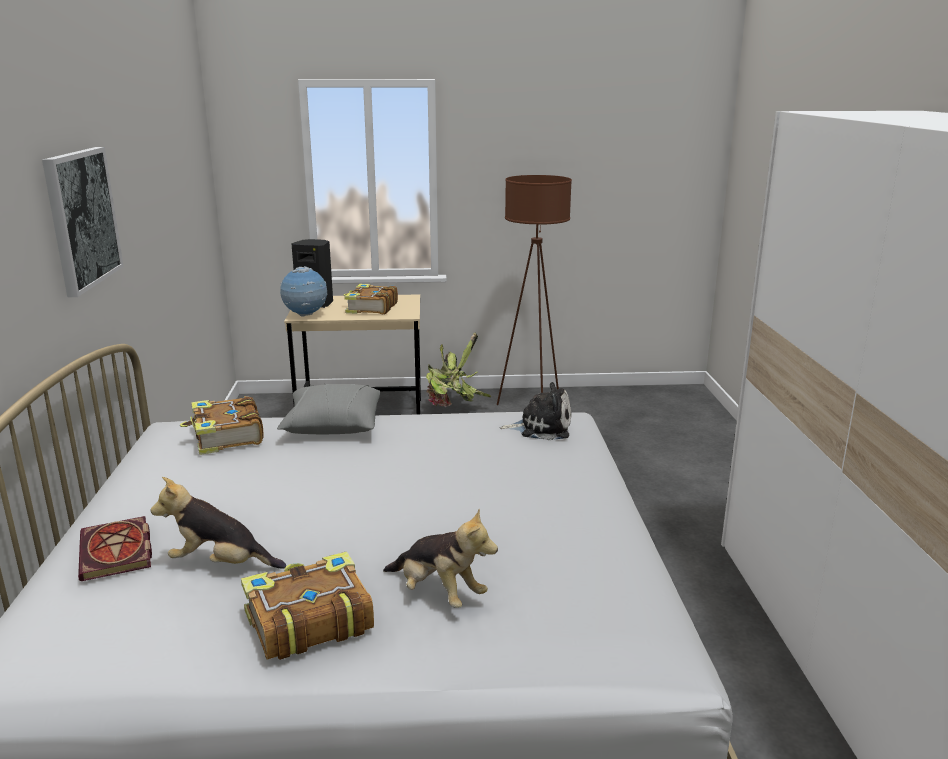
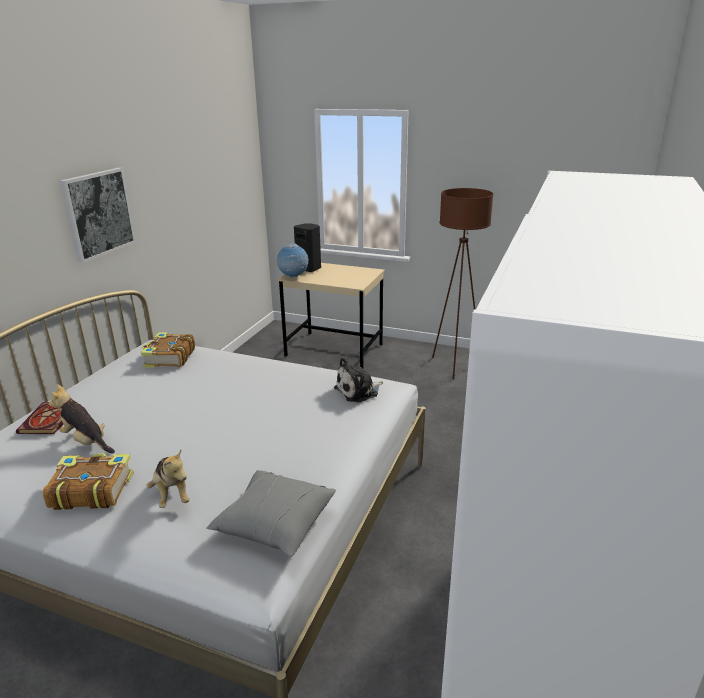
camera: 25 degrees right, 5 degrees up
grey pillow [277,384,381,434] -> grey pillow moved to [206,470,336,557]
book [344,284,398,314] -> none
potted plant [426,333,491,407] -> none
plush toy [500,382,571,440] -> plush toy turned 120 degrees clockwise [334,357,383,403]

